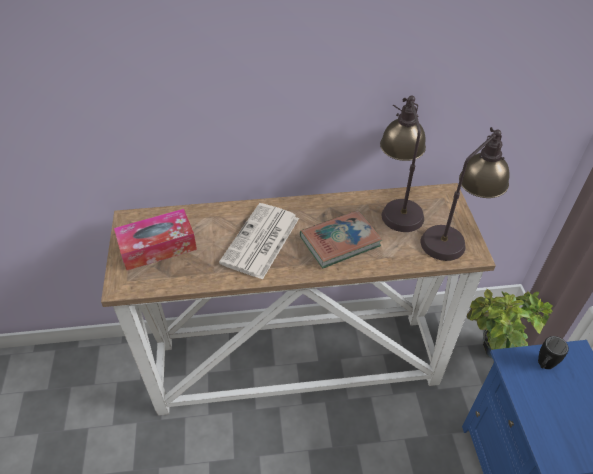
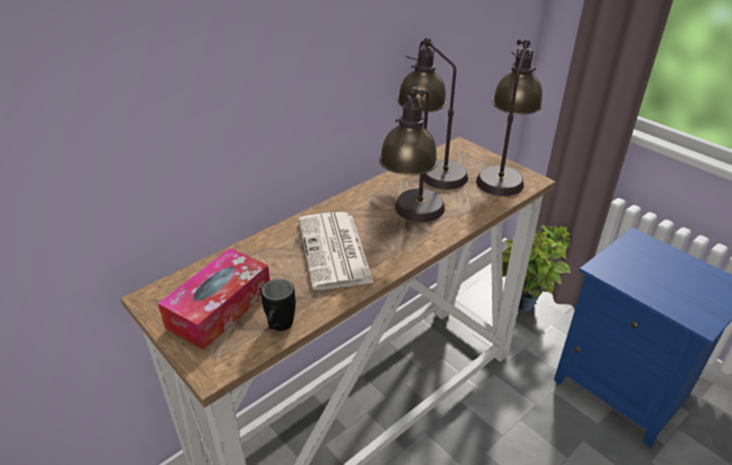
camera: 35 degrees left, 10 degrees down
book [300,210,382,268] -> table lamp [379,87,445,222]
black mug [538,336,569,369] -> black mug moved to [261,279,296,331]

